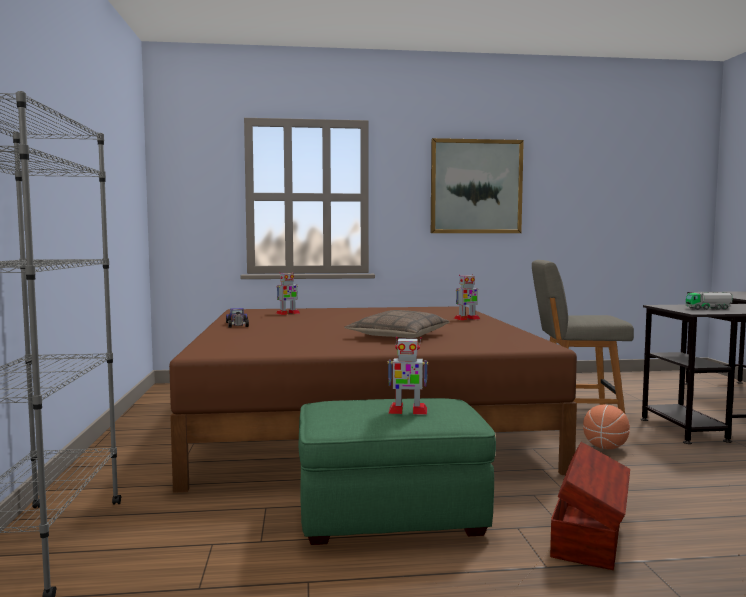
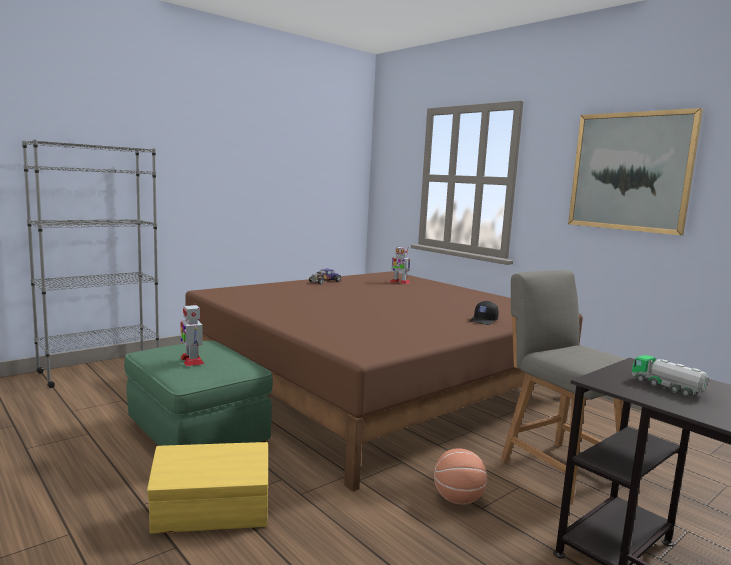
camera: 55 degrees right, 5 degrees up
pillow [344,310,450,338] -> none
toy robot [454,274,480,320] -> black cap [470,301,499,325]
brown storage box [550,442,630,570] -> yellow storage box [147,442,268,534]

